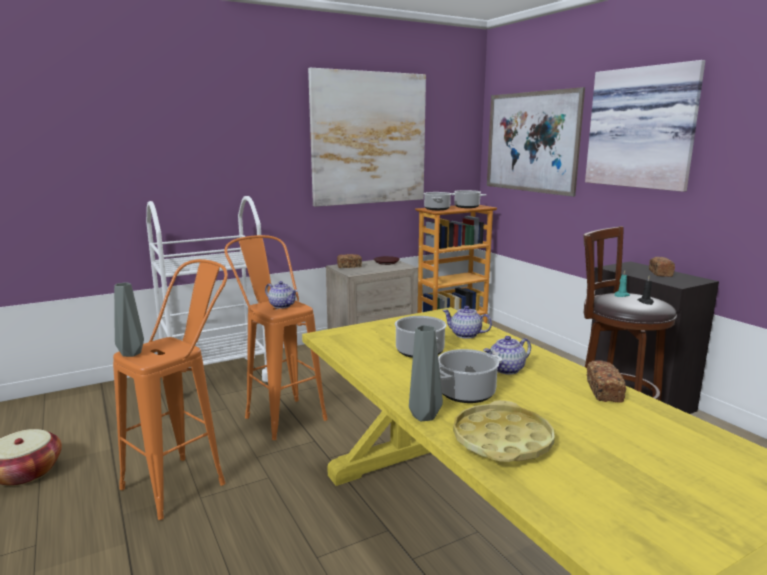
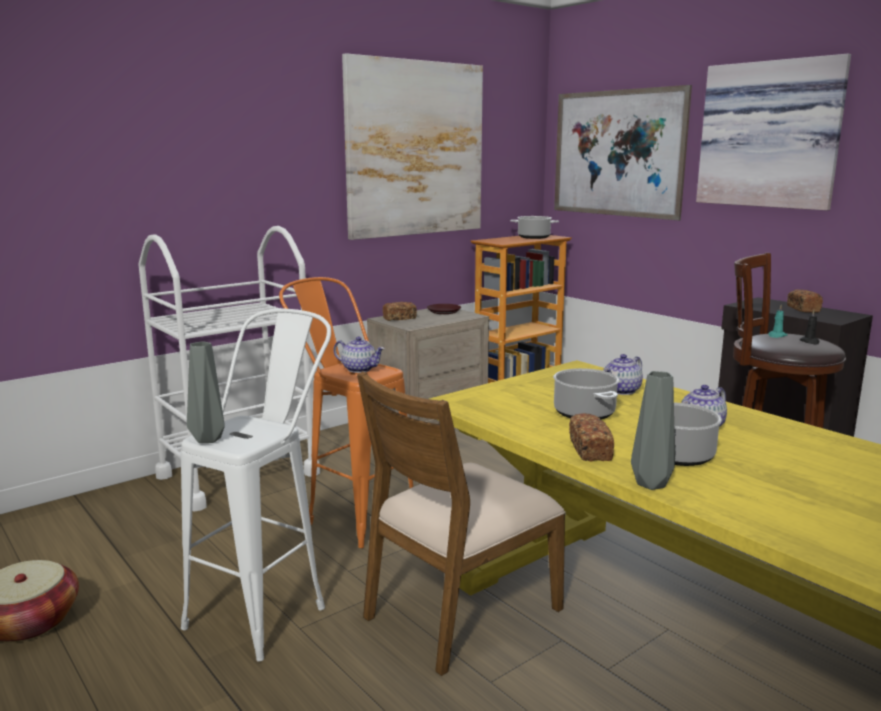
camera: 10 degrees left, 0 degrees up
orange stool [113,259,228,520] -> white stool [181,308,331,662]
cooking pot [424,192,451,210] -> none
teapot [442,306,492,339] -> teapot turned 60 degrees counterclockwise [603,354,643,395]
yellow tray [453,400,555,462] -> none
bread [587,360,626,403] -> bread moved to [569,413,615,461]
none -> brown chair [357,371,566,676]

